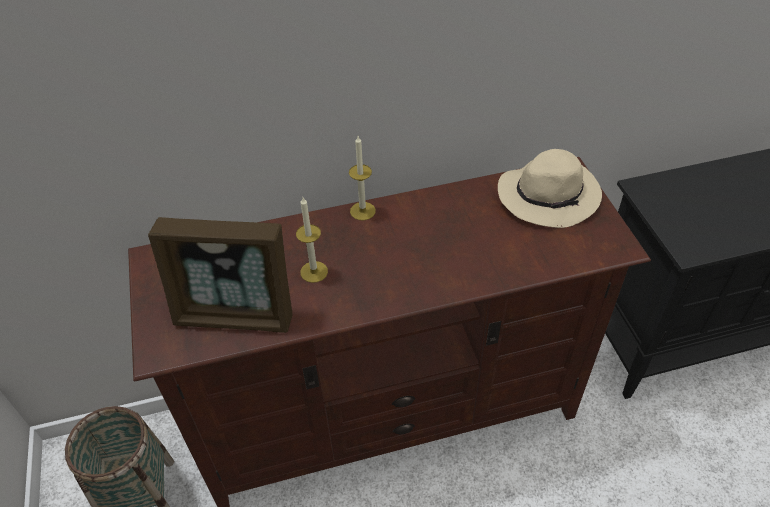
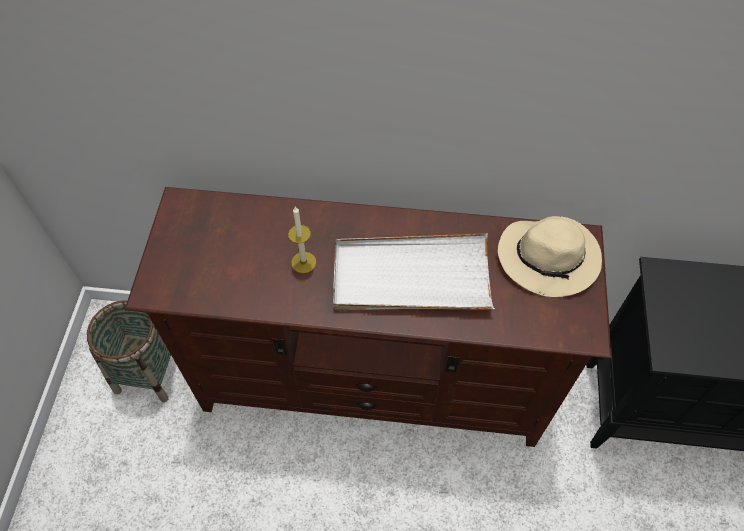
camera: 20 degrees right, 10 degrees up
picture frame [148,217,293,333] -> none
candle [349,136,376,220] -> none
none -> white tray [333,233,495,310]

